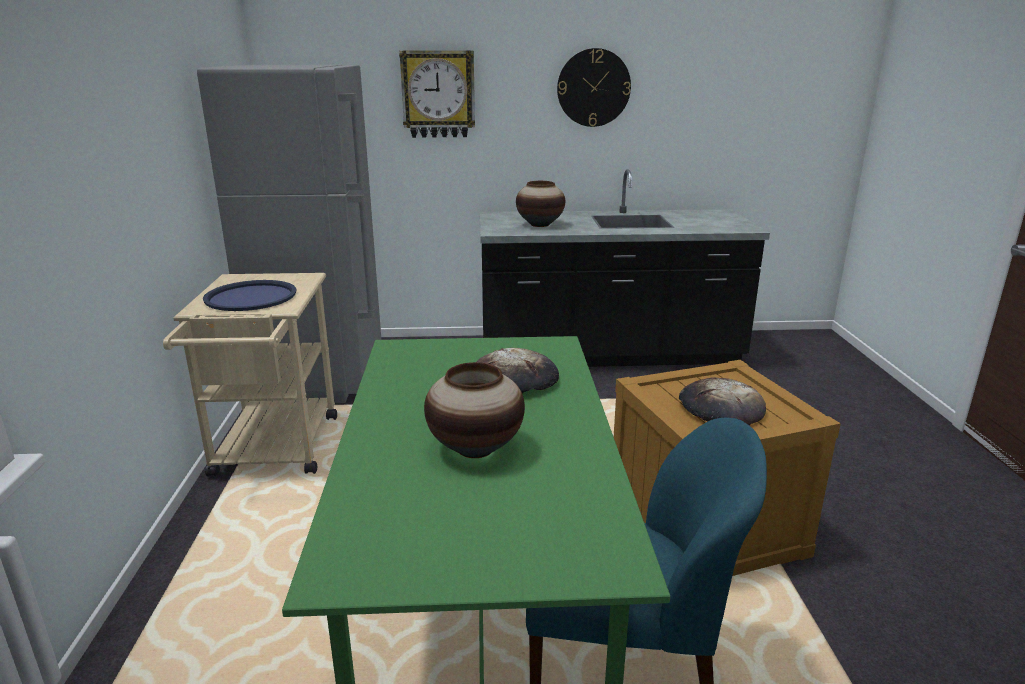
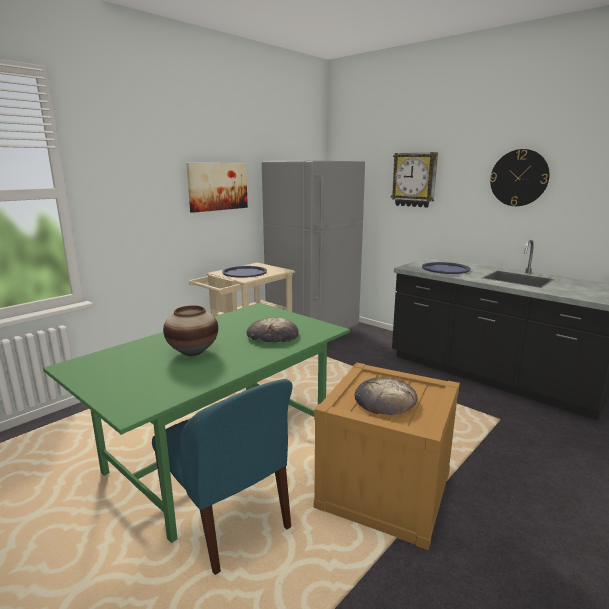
camera: 45 degrees right, 5 degrees down
vase [516,181,565,227] -> blue tray [422,262,471,274]
none -> picture [186,163,248,213]

